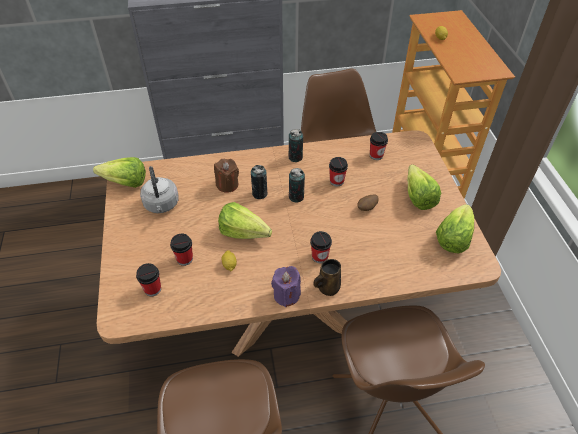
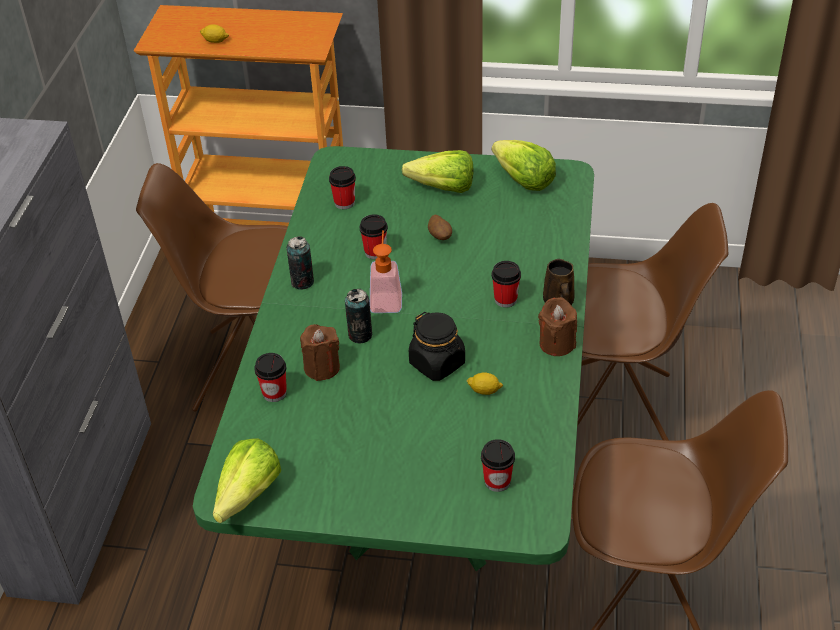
camera: 70 degrees left, 5 degrees down
brown dining table [97,130,501,357] -> green dining table [193,146,594,571]
grey kettle [140,166,179,213] -> none
cup [170,234,193,266] -> cup moved to [254,353,287,402]
lettuce [218,202,272,239] -> black jar [409,312,465,381]
purple candle [271,266,301,307] -> brown candle [538,297,577,356]
can [289,168,305,203] -> soap dispenser [370,230,402,313]

